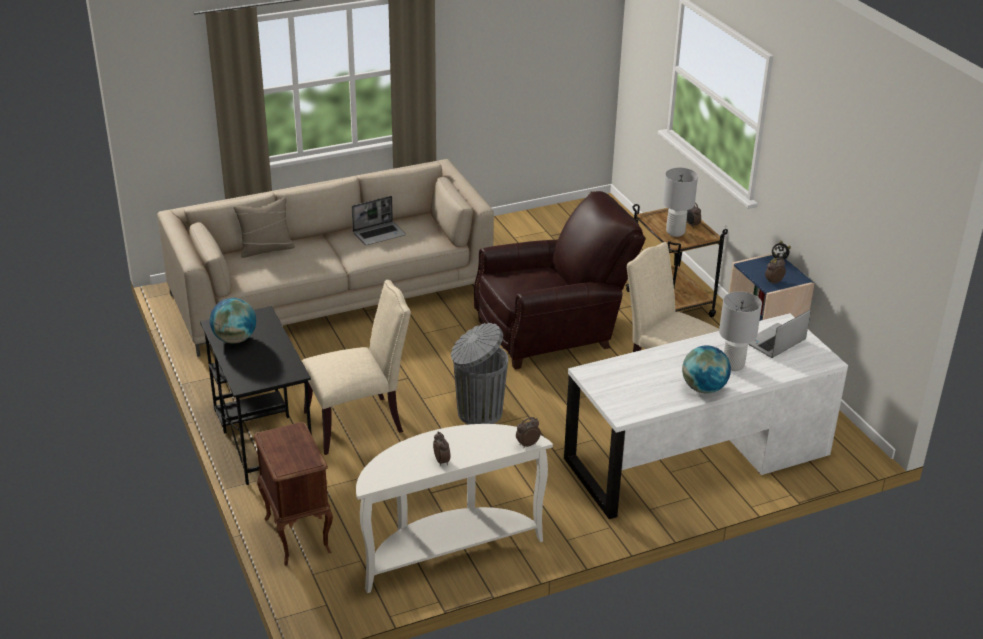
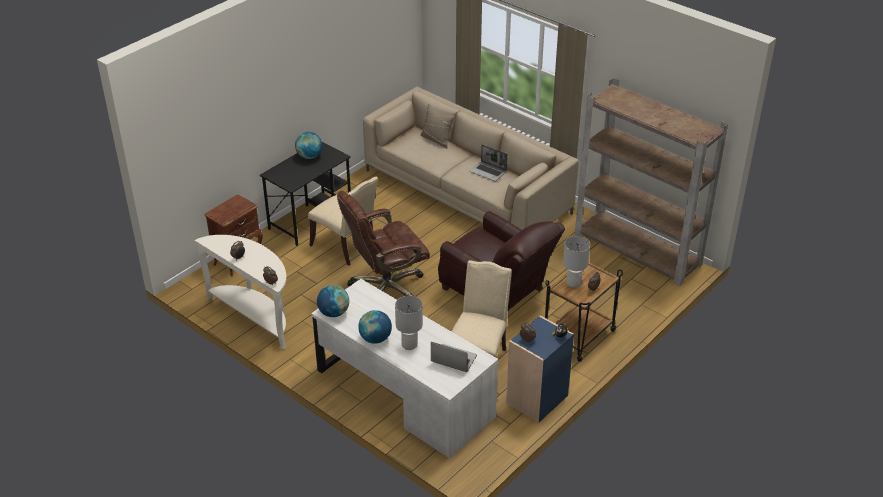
camera: 65 degrees right, 5 degrees up
grey trash can [451,323,508,425] -> brown office chair [337,191,430,296]
none -> globe [317,285,349,317]
none -> brown bookcase [575,78,728,286]

